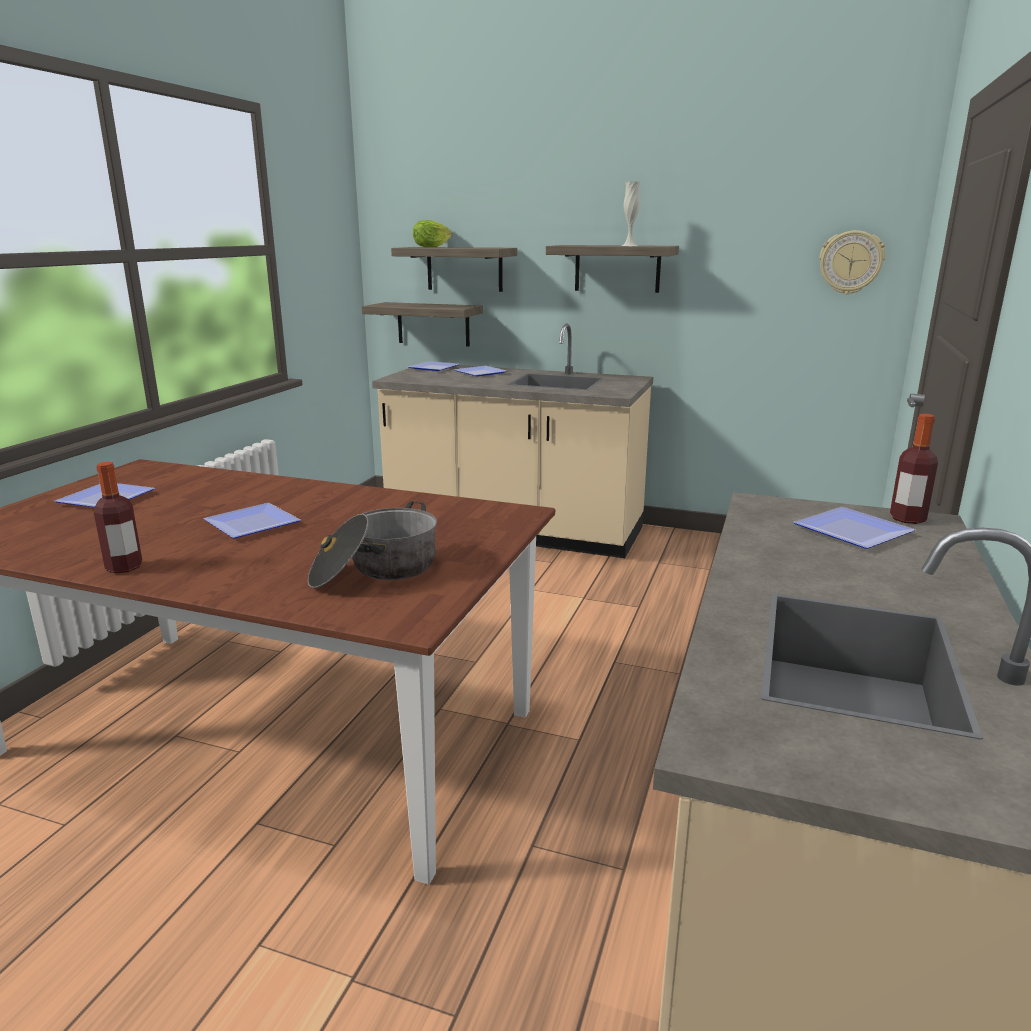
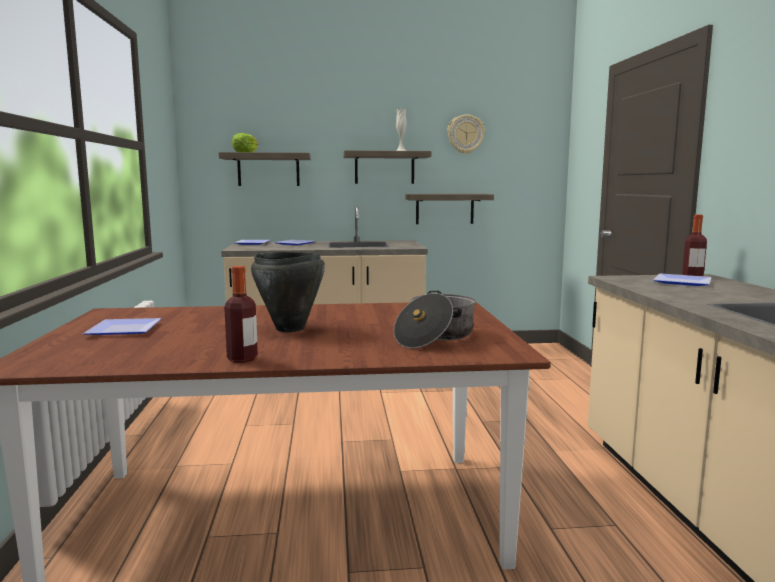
camera: 25 degrees left, 10 degrees down
plate [204,503,301,538] -> black cooking pot [251,252,325,332]
shelf [362,302,483,346] -> shelf moved to [405,194,494,224]
wall clock [819,230,885,294] -> wall clock moved to [447,115,485,154]

